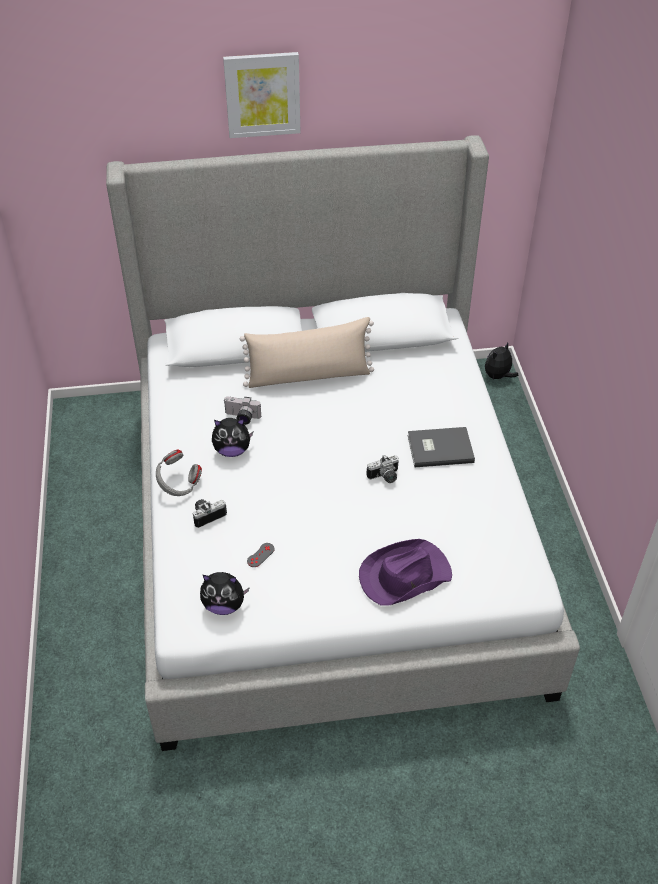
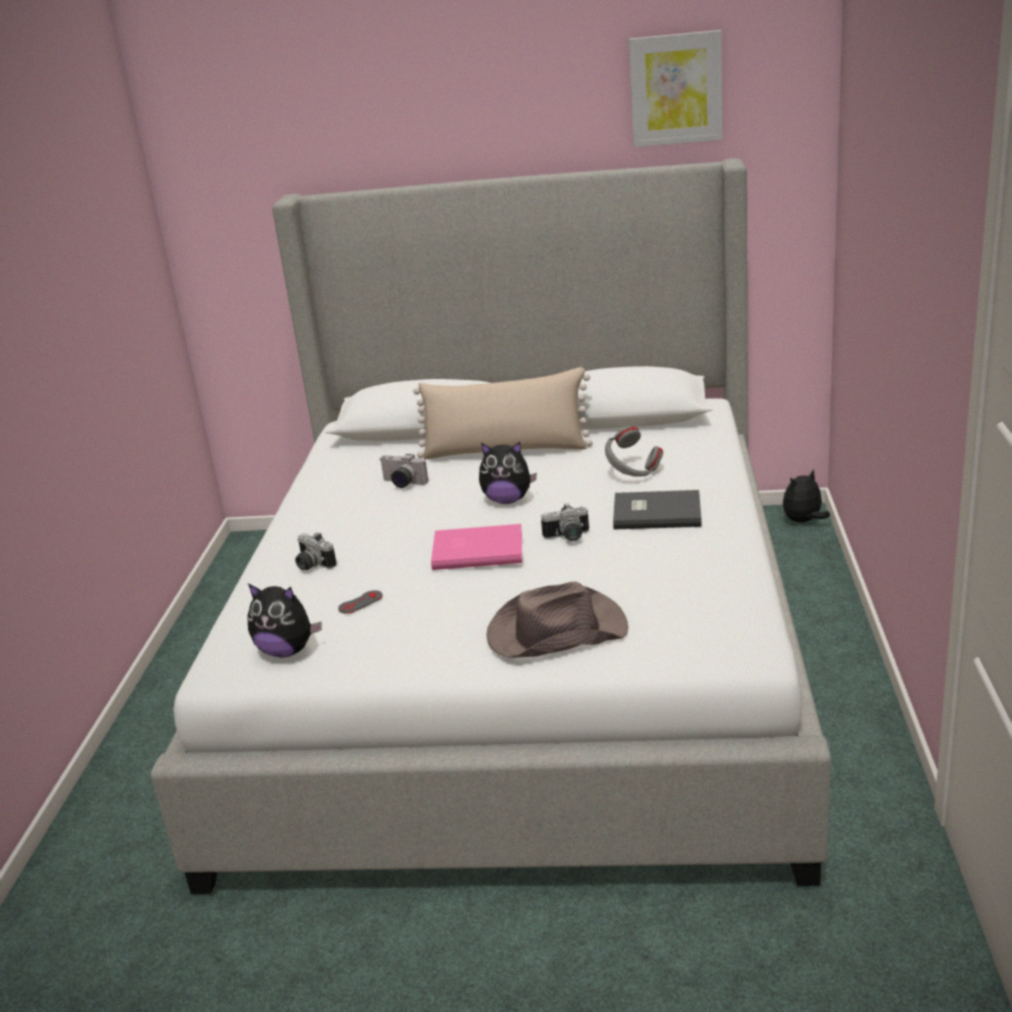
camera: 15 degrees right, 20 degrees down
grey headphones [156,449,202,496] -> grey headphones moved to [605,426,663,477]
camera [193,499,227,528] -> camera turned 120 degrees counterclockwise [295,532,336,570]
plush toy [212,418,253,457] -> plush toy moved to [479,442,537,504]
picture [223,52,300,138] -> picture moved to [629,30,723,147]
purple hat [359,539,452,606] -> brown hat [487,582,628,658]
none -> pink book [431,524,522,570]

